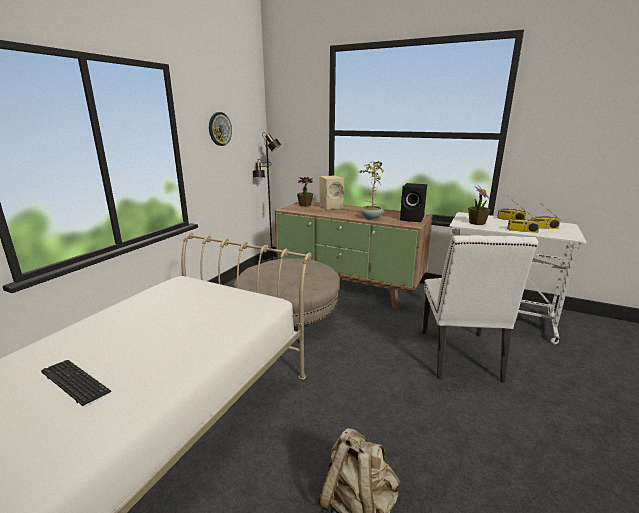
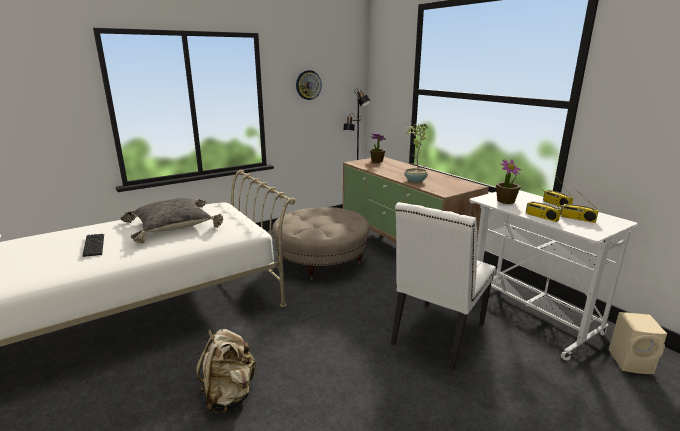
camera: 30 degrees right, 0 degrees up
beige speaker [319,175,344,210] -> beige speaker moved to [609,312,667,374]
black speaker [400,183,427,222] -> none
none -> pillow [120,198,224,243]

